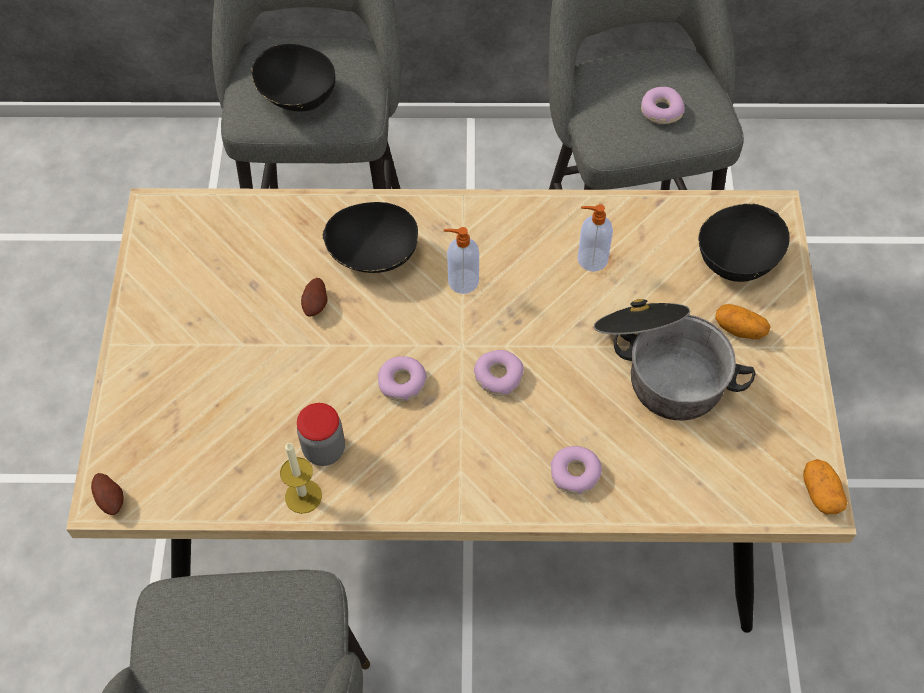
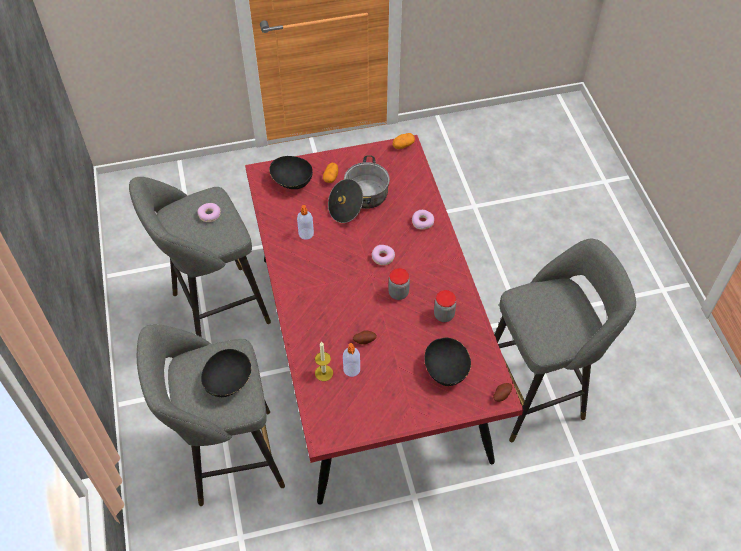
camera: 105 degrees left, 5 degrees down
beige dining table [66,188,856,633] -> red dining table [245,135,523,505]
candle [280,443,322,514] -> candle moved to [315,342,333,381]
black bowl [323,202,419,273] -> black bowl moved to [424,337,471,386]
donut [378,356,427,401] -> jar [388,268,410,300]
soap dispenser [444,227,479,294] -> soap dispenser moved to [343,343,360,377]

